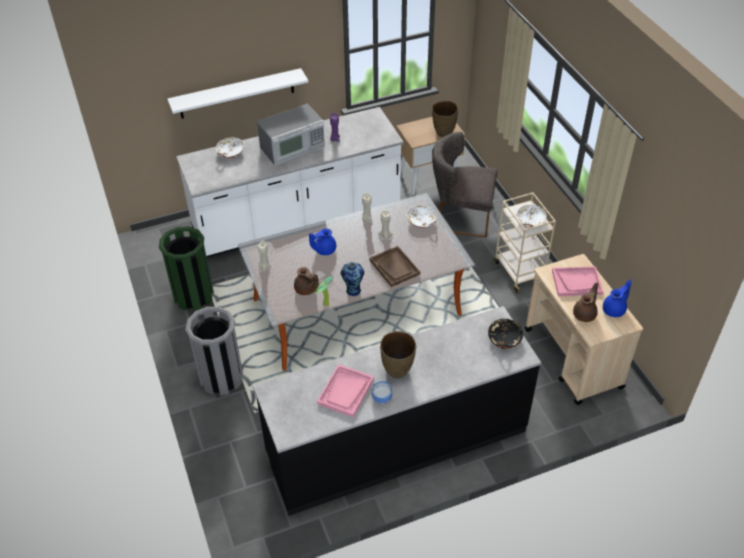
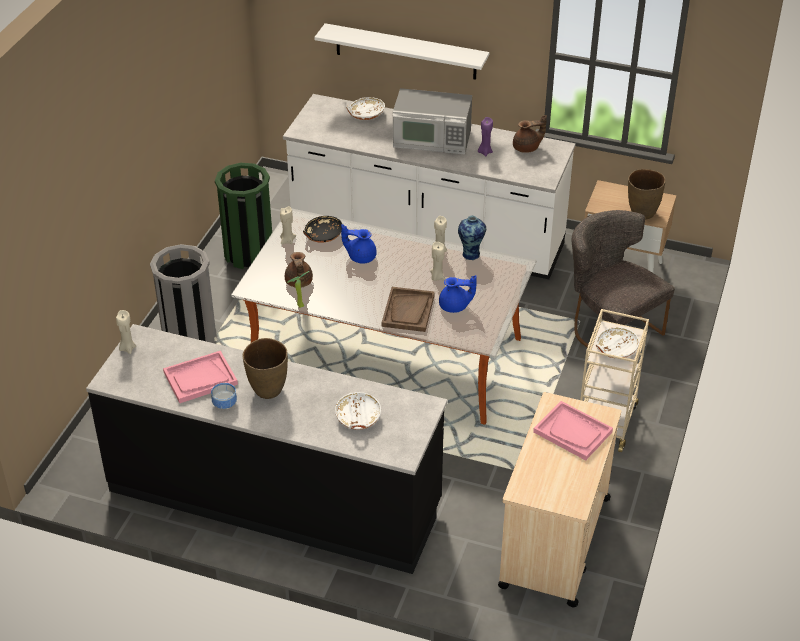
camera: 40 degrees right, 5 degrees down
vase [341,262,364,296] -> vase moved to [458,216,486,260]
white bowl [407,205,437,228] -> white bowl moved to [335,392,381,430]
black bowl [488,319,523,349] -> black bowl moved to [303,216,342,243]
brown teapot [573,282,598,322] -> brown teapot moved to [513,115,547,153]
blue teapot [603,280,632,317] -> blue teapot moved to [439,275,477,313]
none -> beige candle [116,310,136,354]

